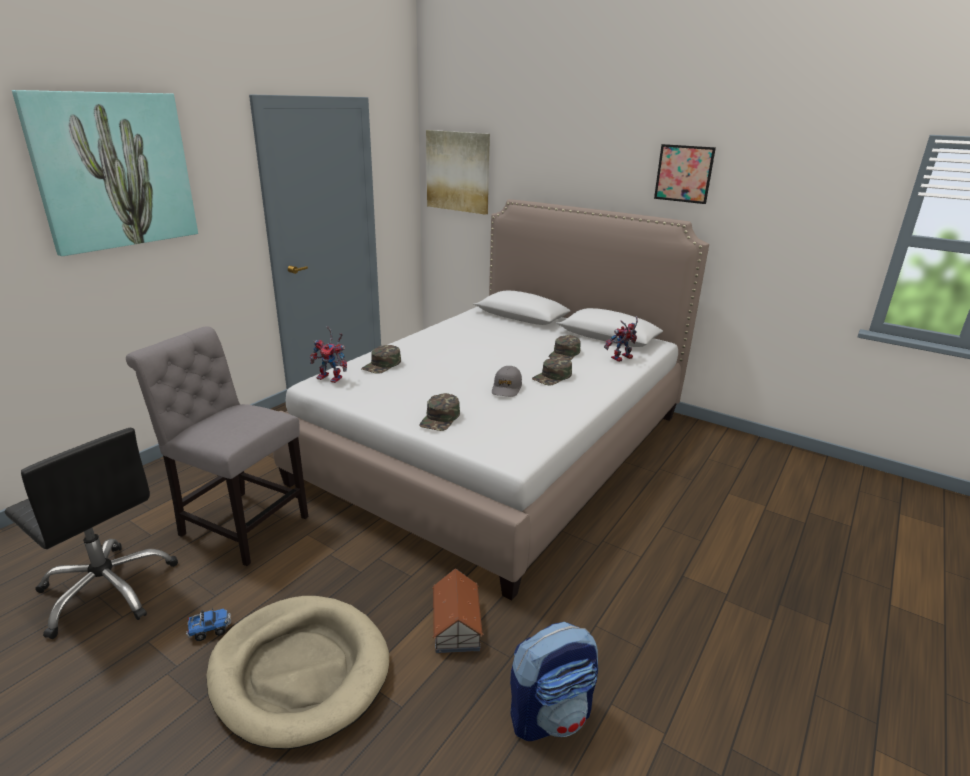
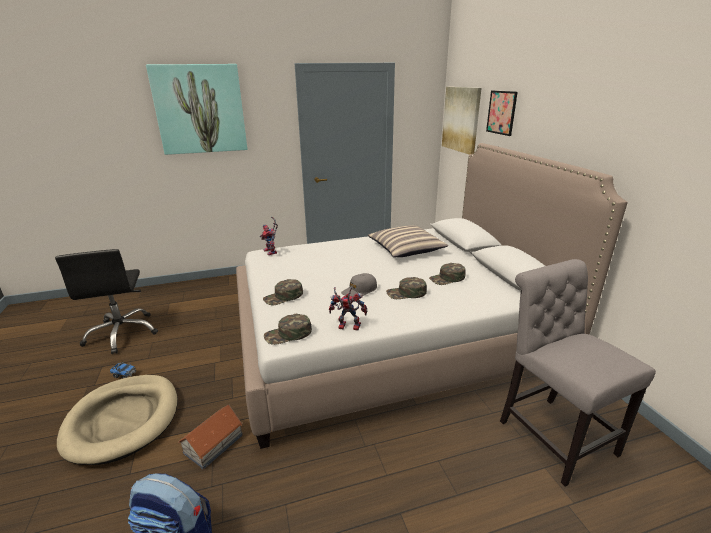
camera: 40 degrees right, 0 degrees up
grey chair [126,326,309,566] -> grey chair moved to [500,259,656,487]
green cap [361,345,401,374] -> green cap moved to [264,314,312,345]
toy robot [604,316,638,362] -> toy robot moved to [329,287,367,330]
picture [654,144,716,204] -> picture moved to [486,91,518,136]
none -> pillow [368,225,448,257]

